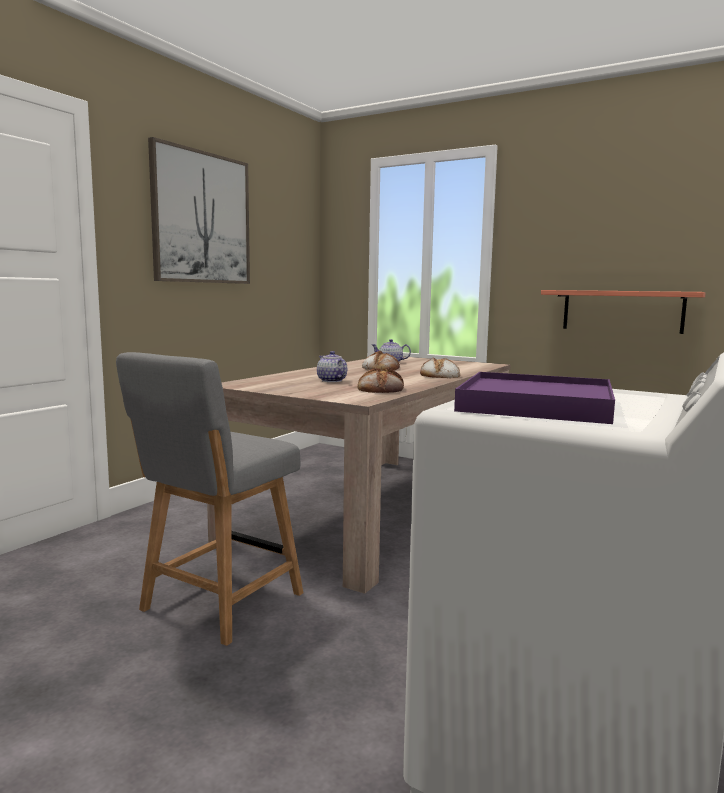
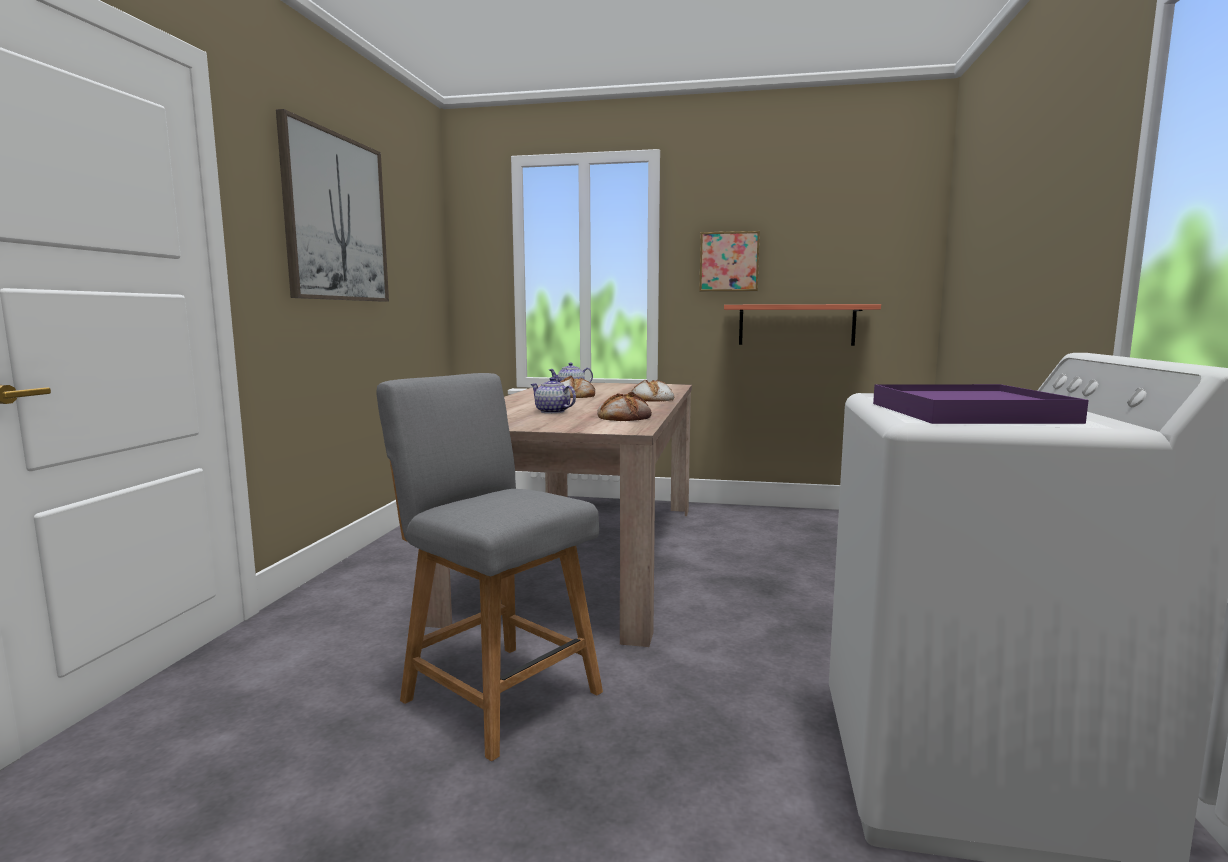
camera: 20 degrees left, 0 degrees up
grey chair [116,352,303,646] -> grey chair turned 120 degrees clockwise [376,373,603,761]
none -> picture [699,231,760,292]

